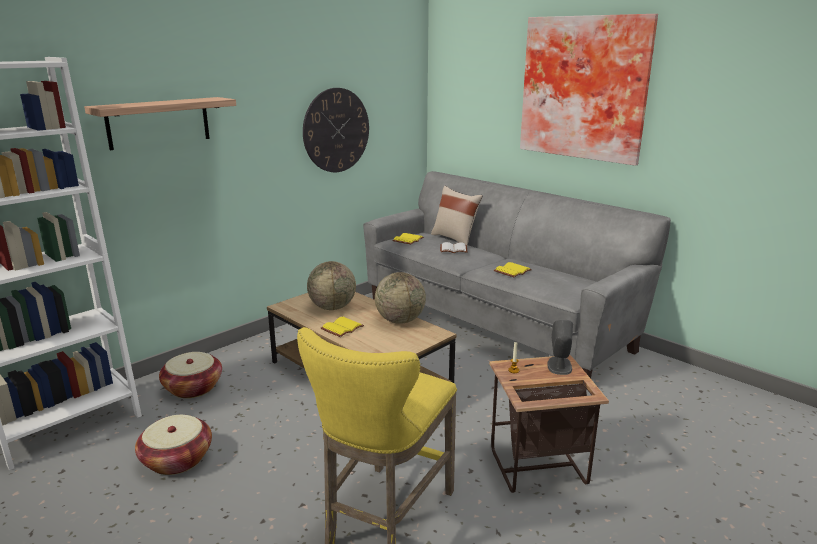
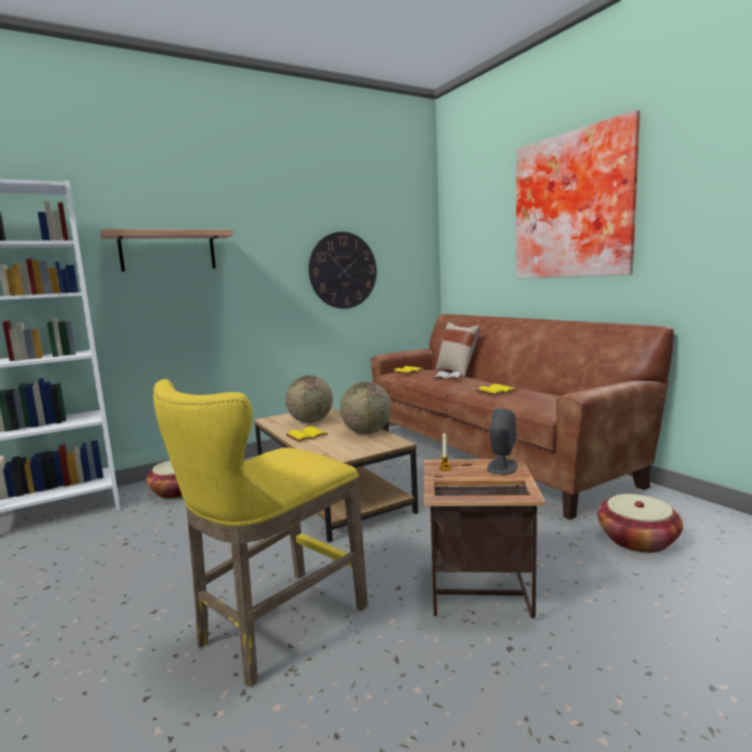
camera: 15 degrees right, 10 degrees down
basket [135,415,212,475] -> basket moved to [597,494,683,553]
grey sofa [363,171,671,378] -> brown sofa [371,314,674,520]

